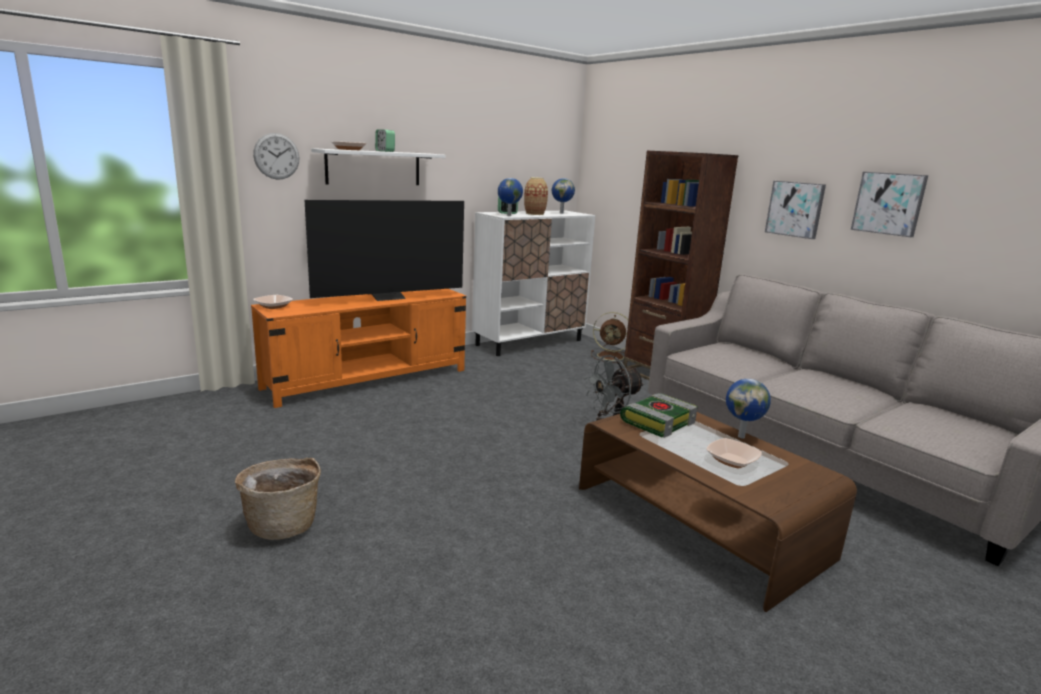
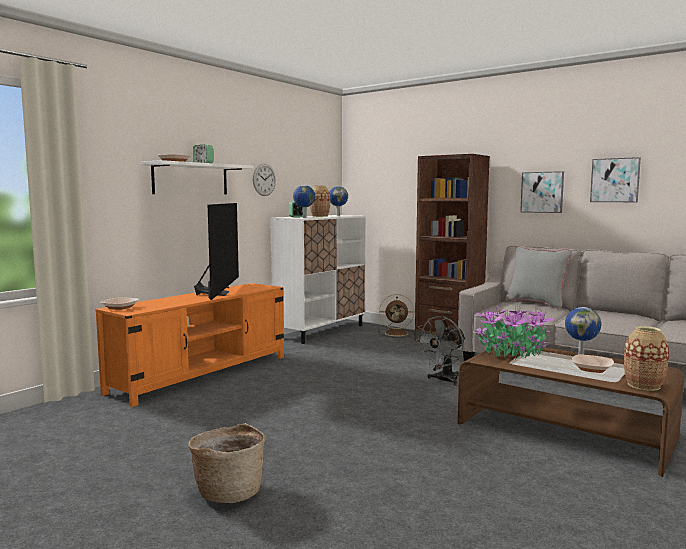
camera: 15 degrees left, 10 degrees down
wall clock [253,133,300,180] -> wall clock moved to [253,163,276,196]
television [305,200,464,301] -> television turned 45 degrees counterclockwise [194,203,239,300]
book [620,393,698,438] -> potted plant [476,304,553,360]
none -> grey pillow [505,246,572,309]
none -> vase [624,326,669,391]

